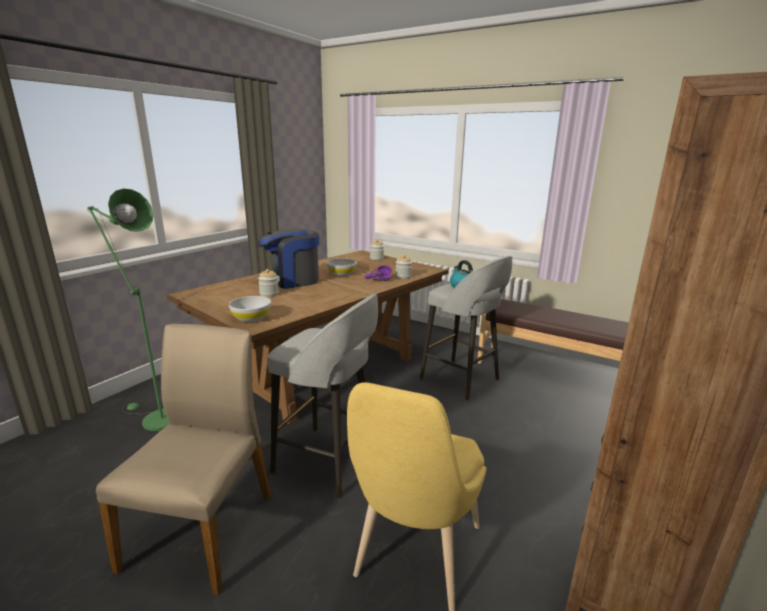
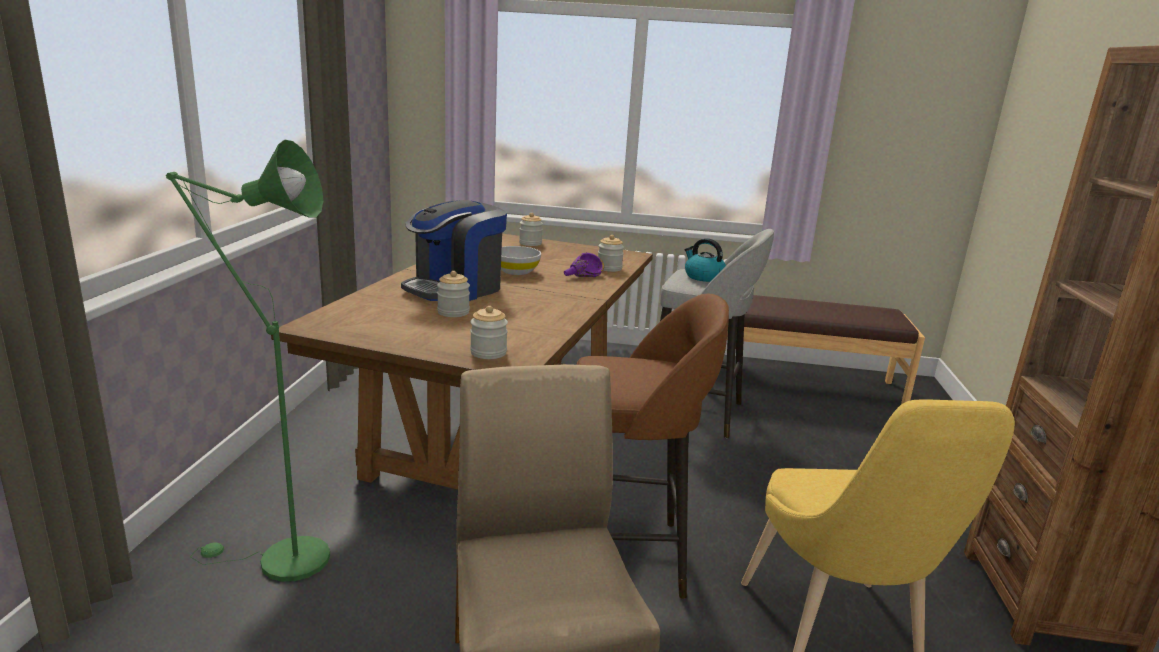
camera: 25 degrees left, 0 degrees up
white bowl [229,296,271,322] -> jar [470,306,508,359]
grey stool [267,294,378,498] -> brown stool [576,294,729,599]

